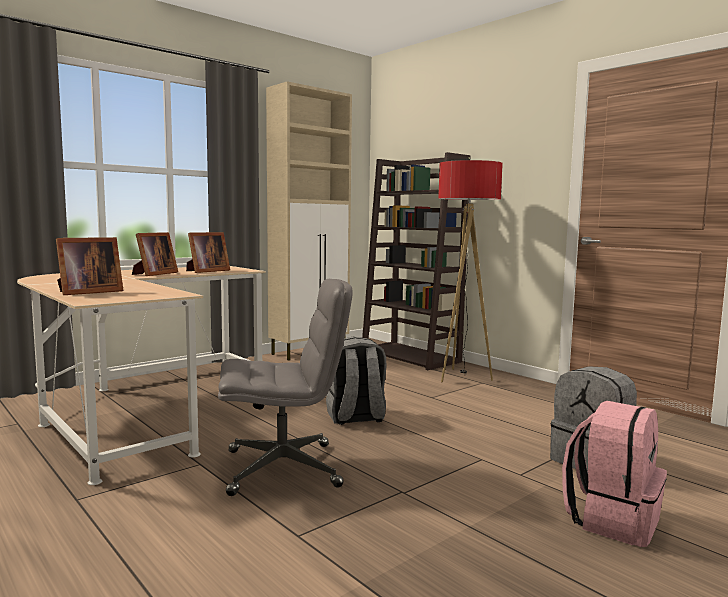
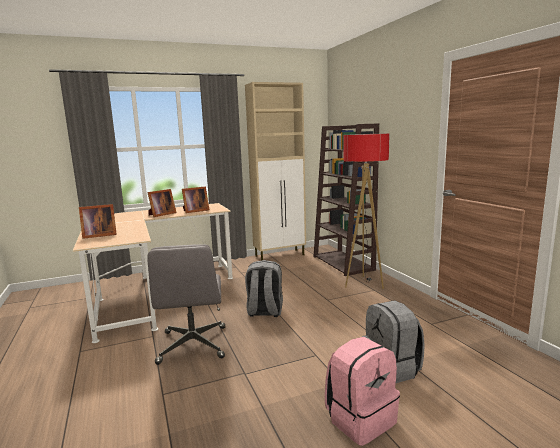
camera: 20 degrees right, 5 degrees up
grey office chair [218,279,353,496] -> grey office chair turned 75 degrees clockwise [147,244,225,365]

